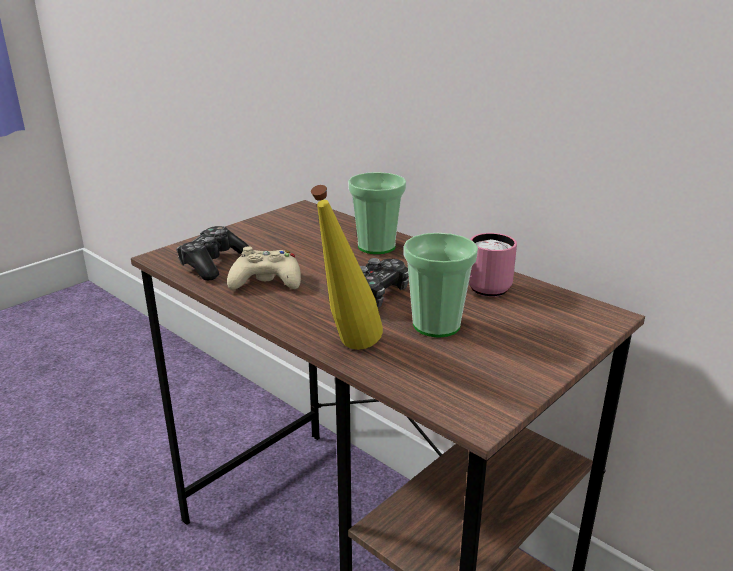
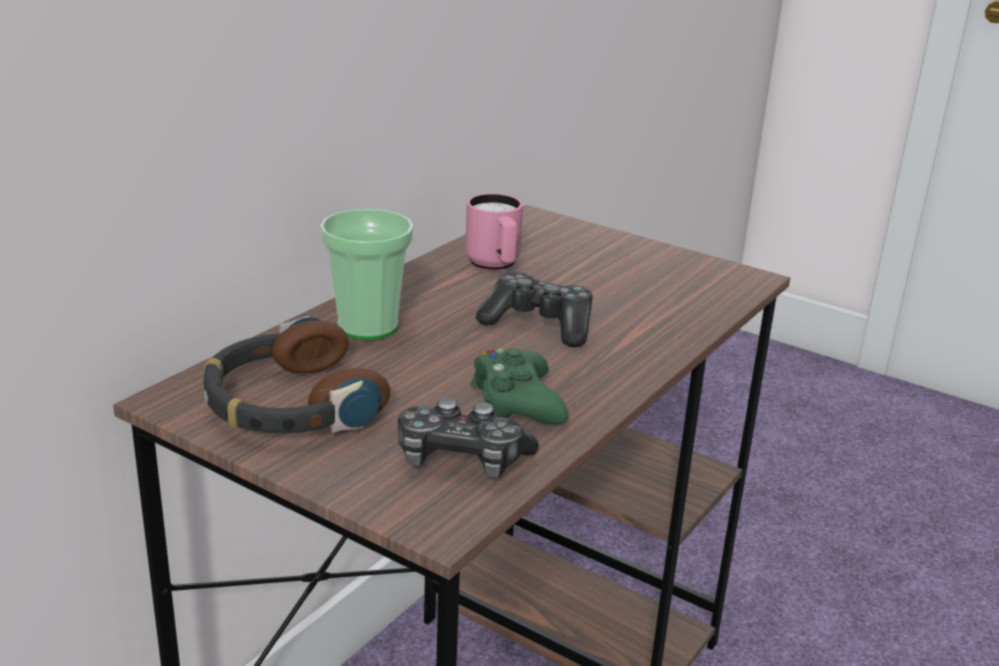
camera: 100 degrees left, 0 degrees up
beige game controller [227,246,301,290] -> green game controller [471,348,569,424]
yellow bottle [311,185,383,350] -> none
cup [404,233,478,338] -> none
none -> headphones [203,316,390,434]

